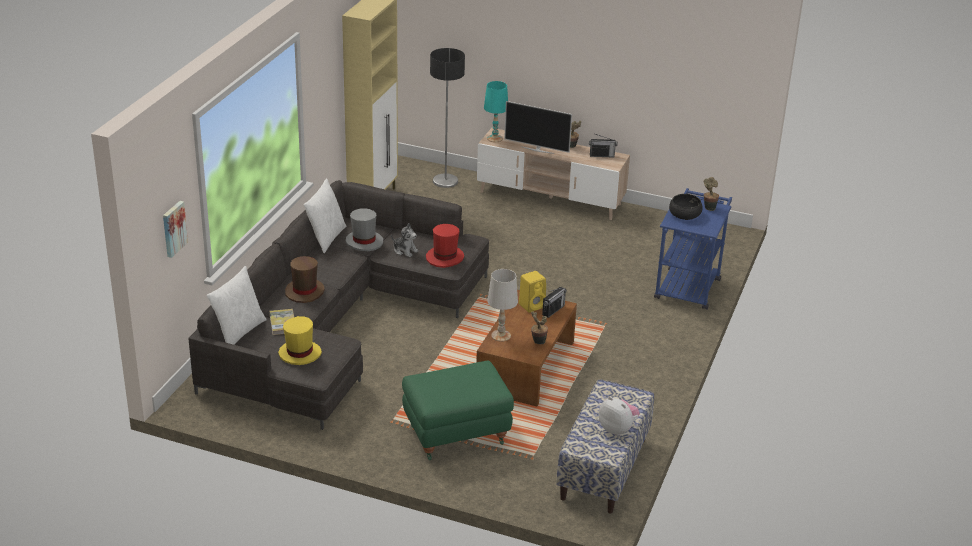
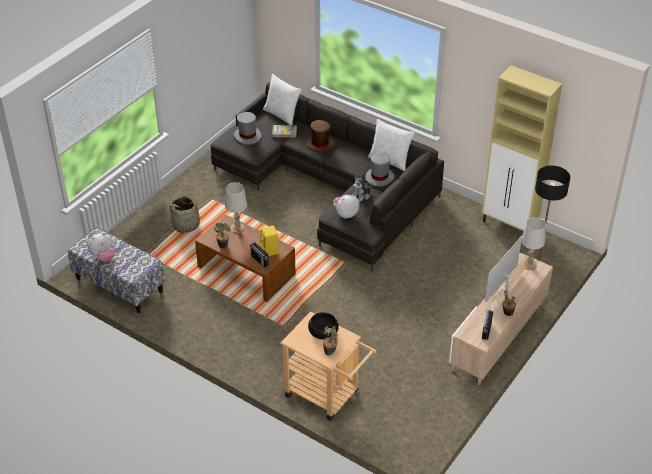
camera: 105 degrees right, 10 degrees up
picture [163,201,188,258] -> none
yellow hat [278,316,322,365] -> grey hat [234,112,262,145]
green ottoman [402,361,514,460] -> basket [169,196,206,233]
red hat [426,224,464,268] -> plush toy [333,195,359,219]
turquoise table lamp [484,81,508,142] -> white table lamp [521,217,546,270]
blue cart [654,188,732,310] -> beige cart [280,311,376,421]

